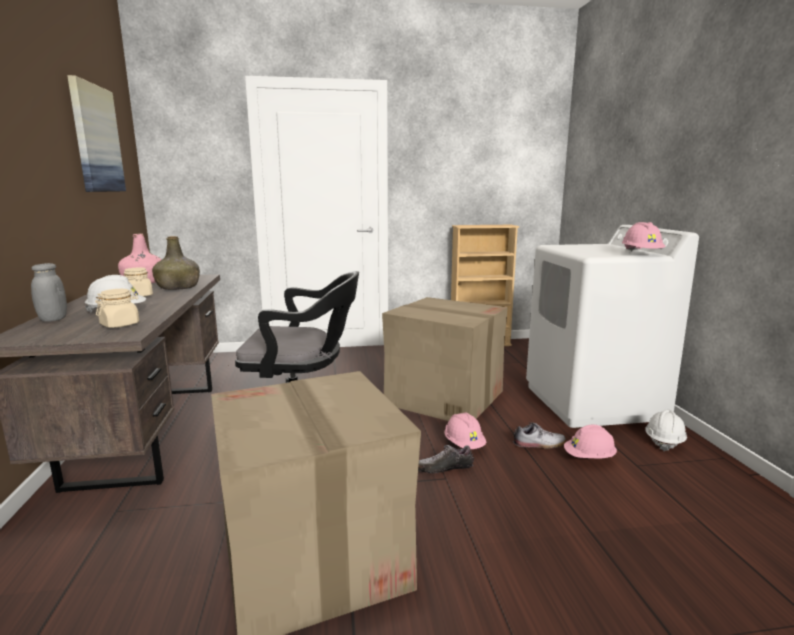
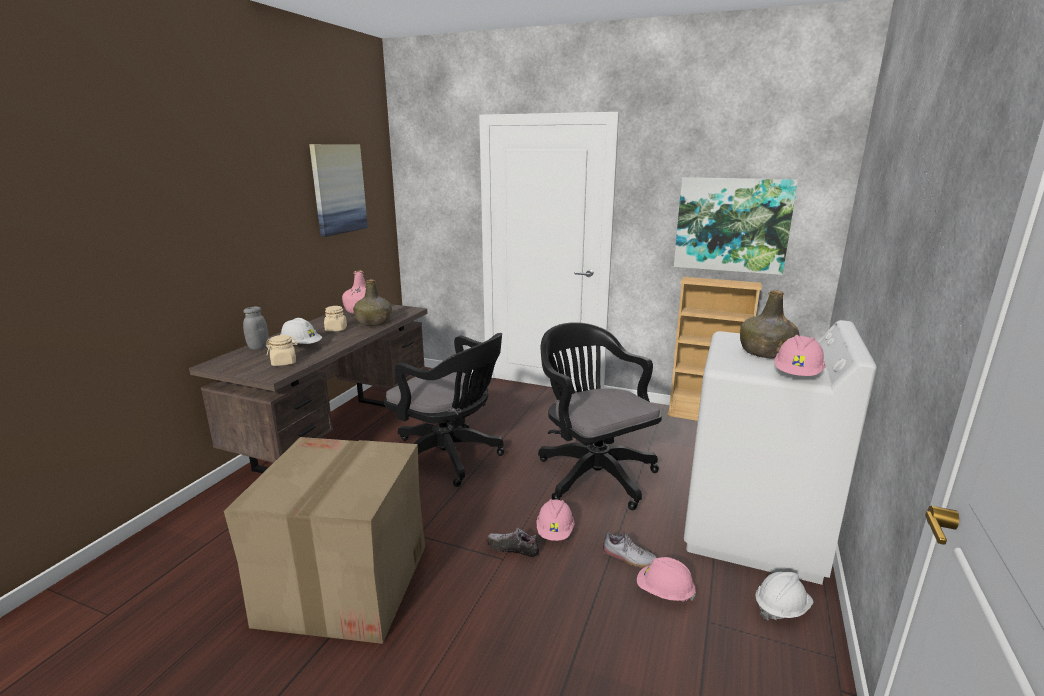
camera: 30 degrees right, 5 degrees up
cardboard box [382,297,508,421] -> black office chair [538,322,662,510]
none -> picture [674,177,798,275]
none -> green bottle [740,290,800,358]

